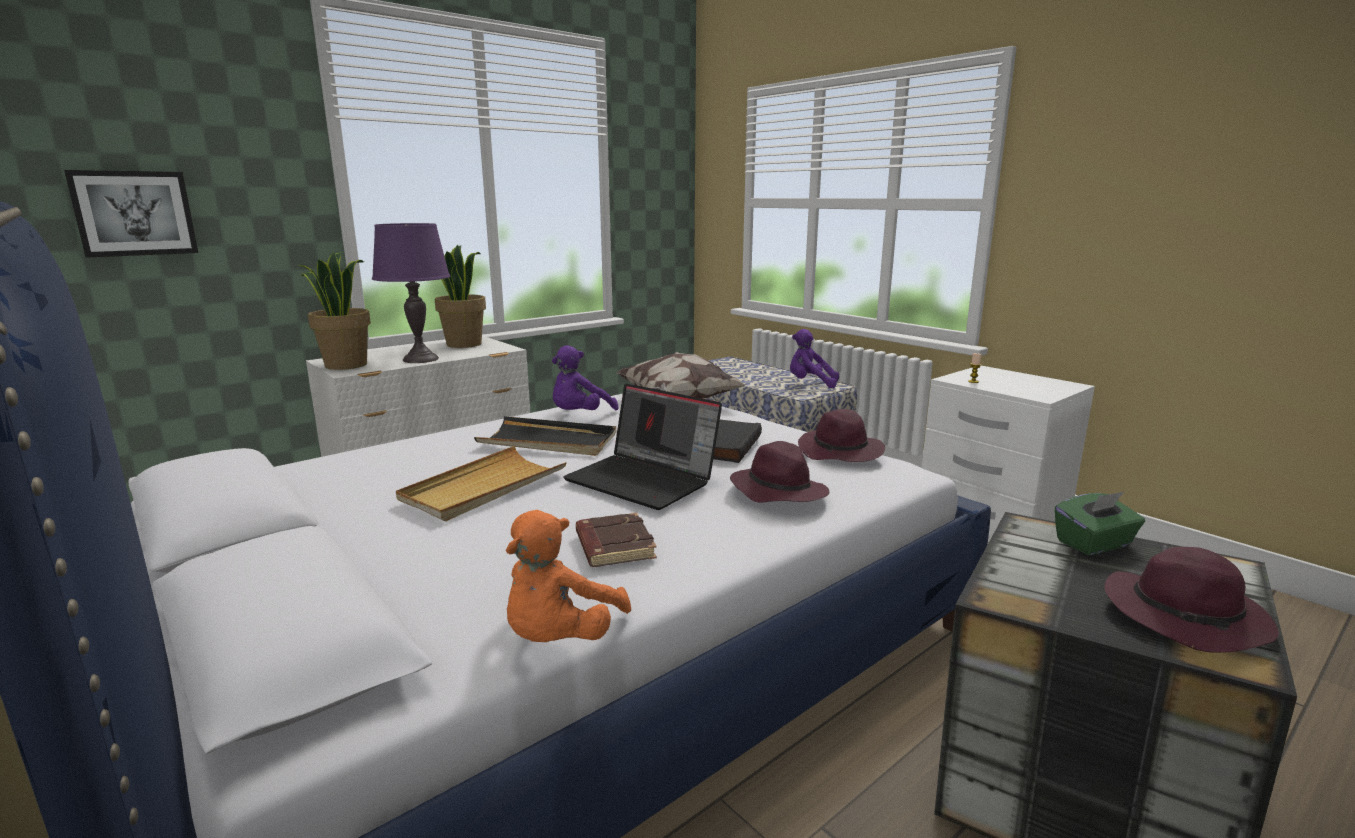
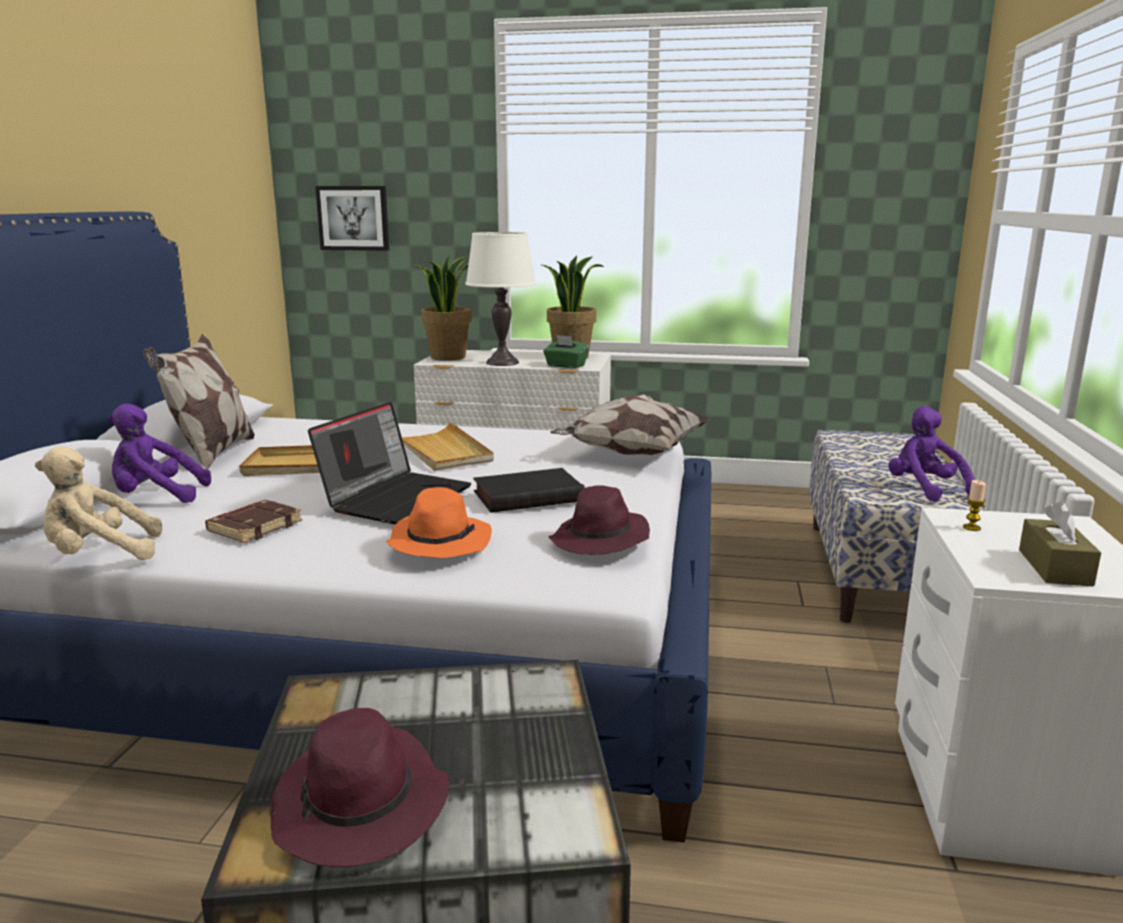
camera: 50 degrees right, 0 degrees up
purple table lamp [372,223,450,363] -> white table lamp [465,232,536,366]
black tray [474,416,616,456] -> beige tray [402,422,494,471]
orange plush toy [506,510,631,642] -> beige plush toy [35,447,162,560]
purple plush toy [552,346,619,411] -> purple plush toy moved to [108,404,211,503]
laptop [563,383,722,510] -> laptop turned 150 degrees counterclockwise [308,402,472,524]
purple hat [730,441,829,503] -> orange hat [386,487,492,558]
green tissue box [1055,492,1145,555] -> green tissue box moved to [543,335,589,368]
none -> pillow [143,334,255,470]
none -> brown tissue box [1019,501,1101,587]

